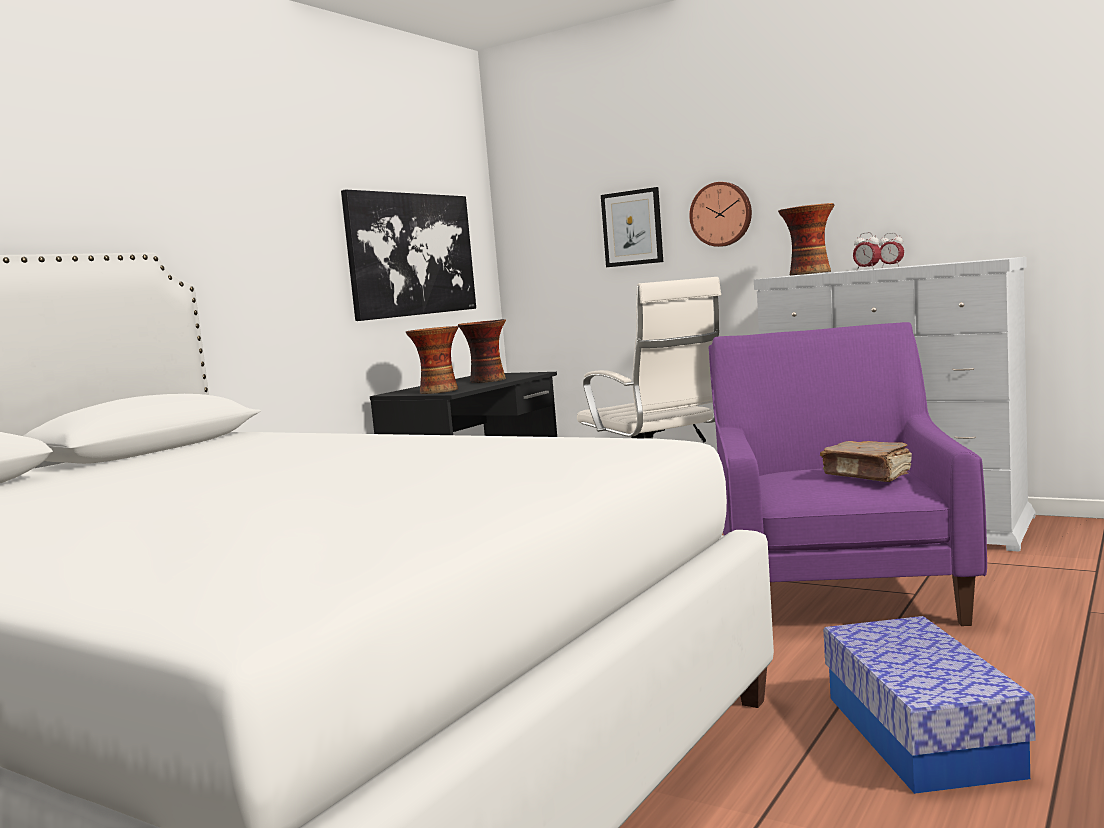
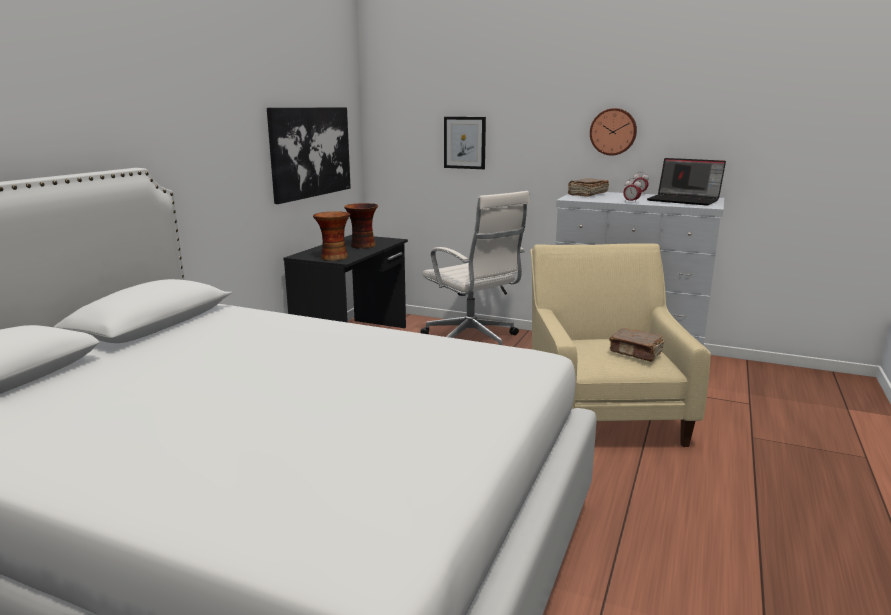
camera: 10 degrees left, 10 degrees up
wall clock [689,182,752,247] -> wall clock moved to [590,108,637,156]
purple armchair [709,322,987,626] -> beige armchair [530,243,711,447]
vase [778,203,834,275] -> brown book [568,178,609,197]
storage box [823,616,1036,794] -> none
none -> laptop [647,158,726,206]

